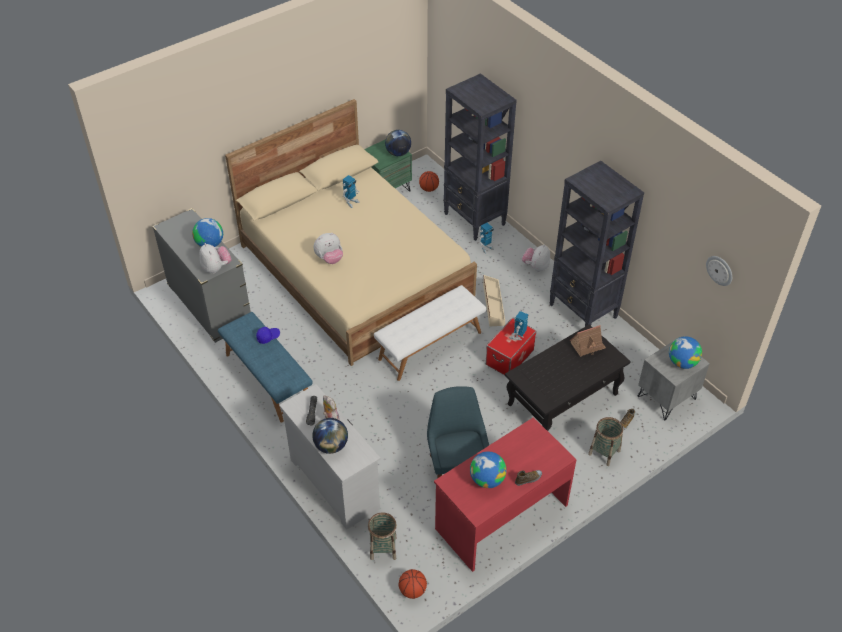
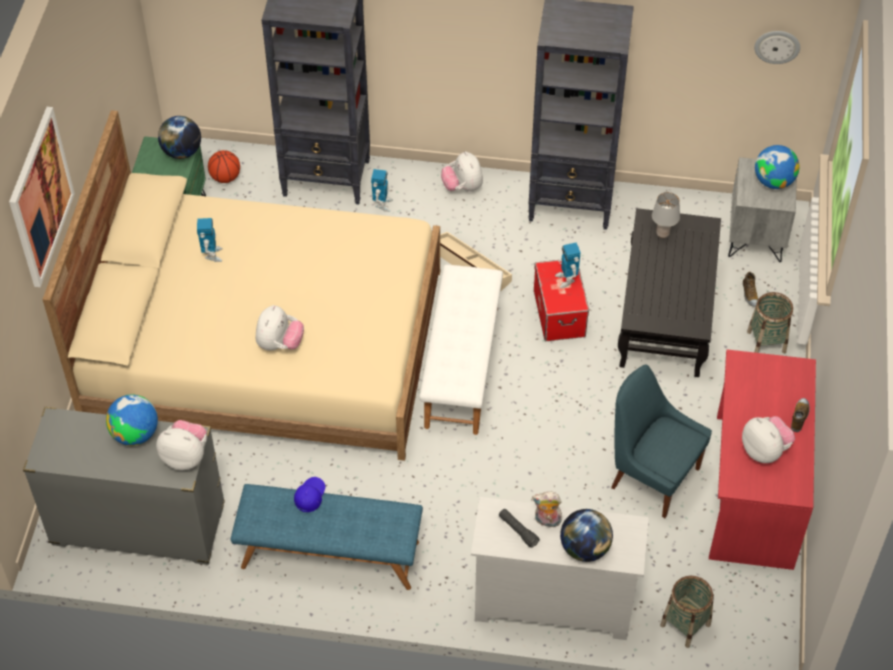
camera: 45 degrees left, 5 degrees up
basketball [399,569,427,599] -> none
globe [470,452,507,488] -> plush toy [742,416,795,463]
toy house [570,325,606,357] -> grey table lamp [652,192,680,238]
none -> picture [9,107,75,287]

